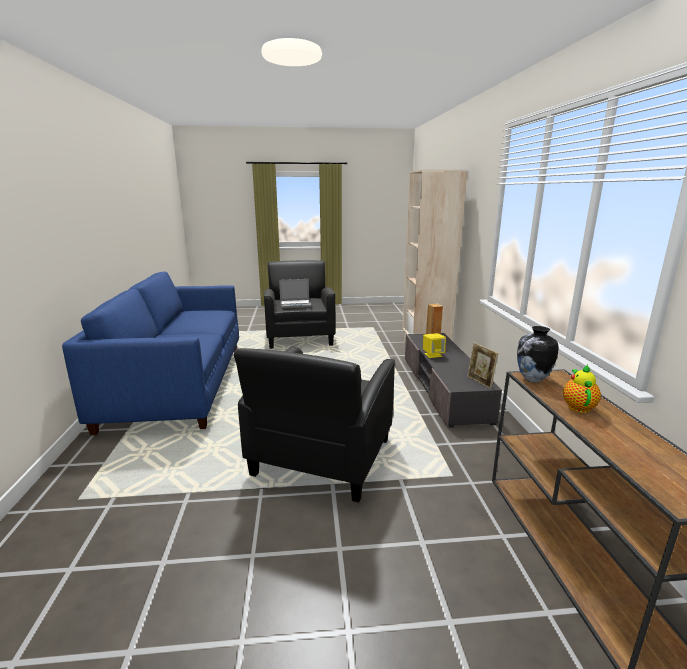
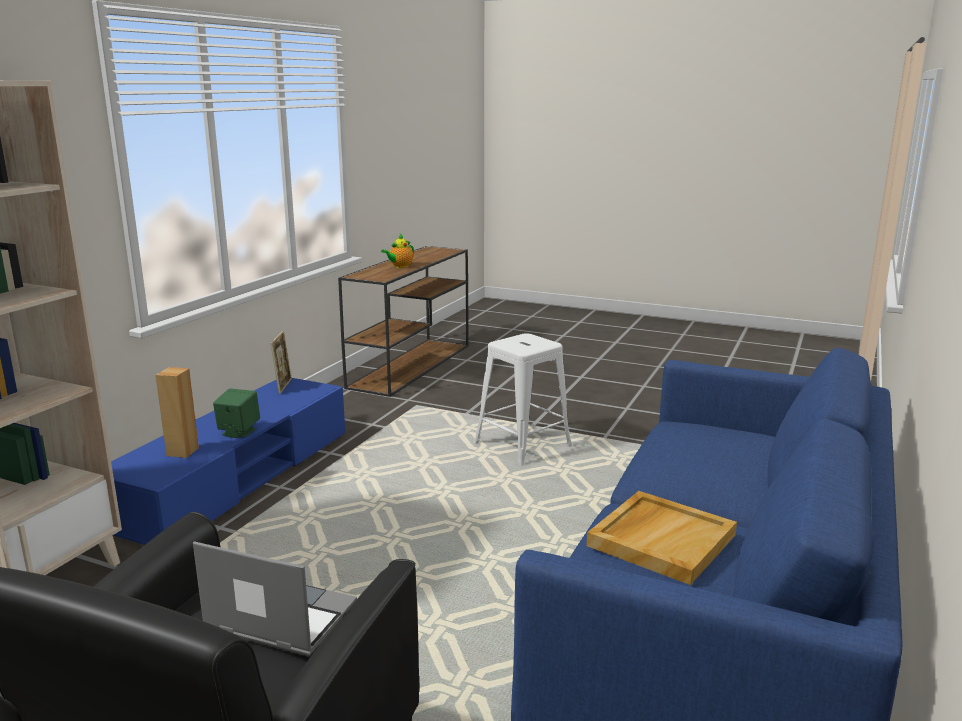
camera: 150 degrees left, 0 degrees up
black armchair [234,346,395,502] -> white stool [474,333,572,466]
grey tv stand [405,333,502,428] -> blue tv stand [111,378,345,545]
yellow speaker [423,333,446,358] -> green speaker [213,388,260,438]
vase [517,326,559,383] -> none
none -> beige tray [587,491,737,585]

